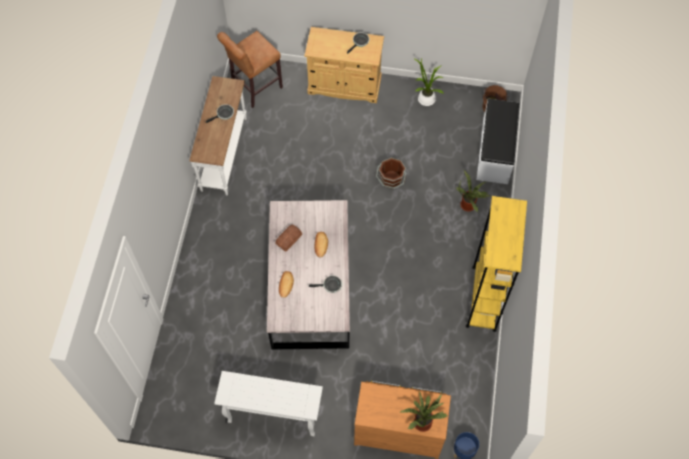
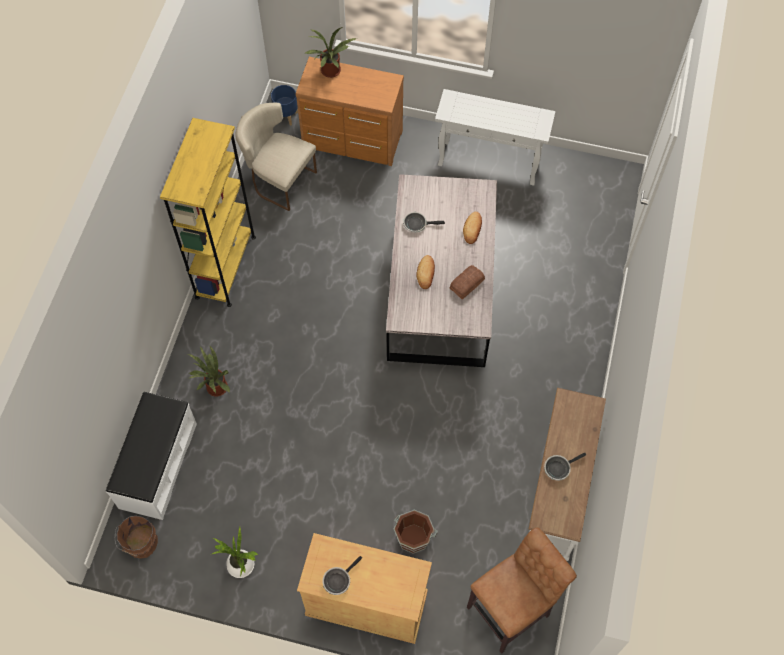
camera: 175 degrees left, 0 degrees up
brown bucket [376,158,406,189] -> brown bucket moved to [394,510,438,554]
none -> beige chair [235,103,317,211]

